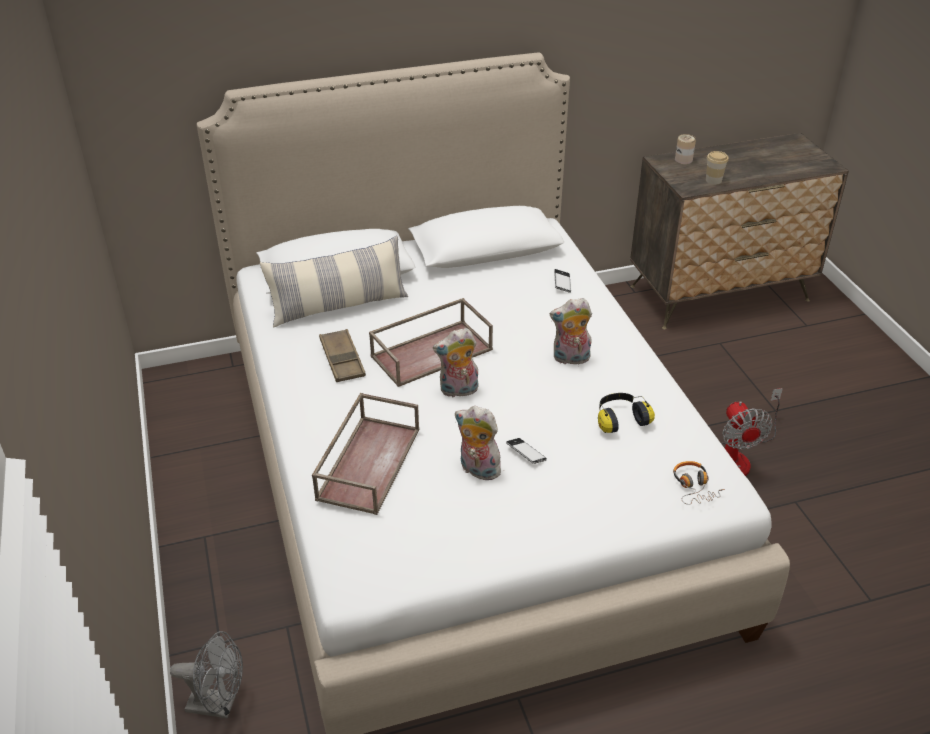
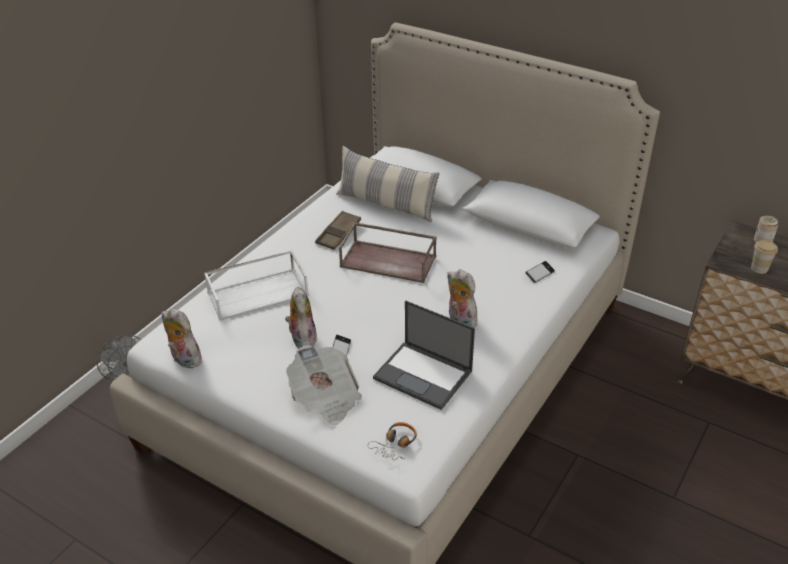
camera: 50 degrees right, 0 degrees up
brown tray [312,393,419,515] -> white tray [204,250,309,321]
plush toy [433,328,478,397] -> plush toy moved to [161,308,202,368]
headphones [598,393,655,433] -> laptop [373,300,475,410]
fan [721,388,783,476] -> none
none -> newspaper [286,345,362,425]

